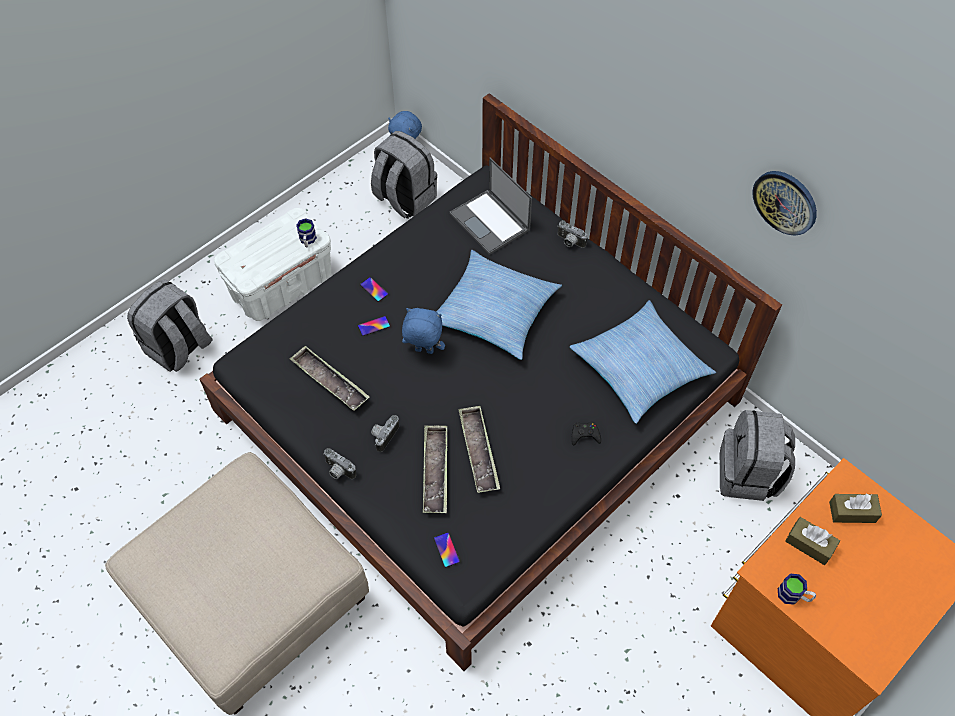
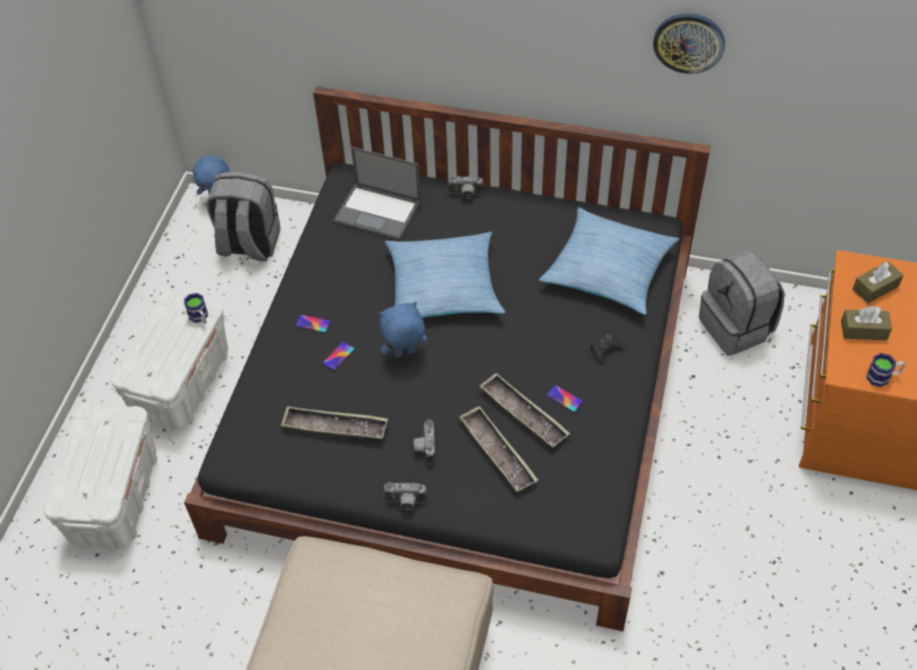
camera: 30 degrees left, 5 degrees down
grey backpack [127,279,212,372] -> white storage box [43,403,157,551]
phone [434,532,460,567] -> phone moved to [546,385,583,412]

